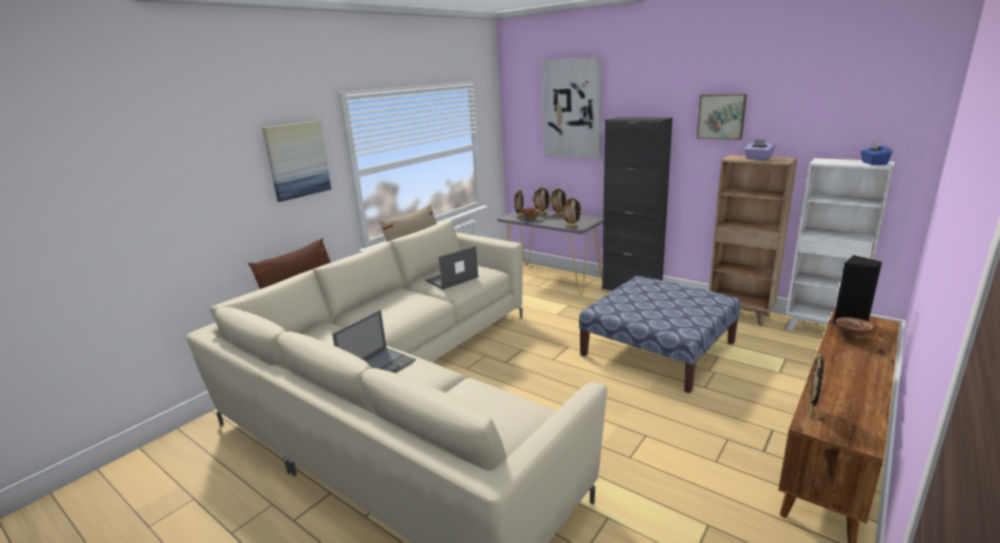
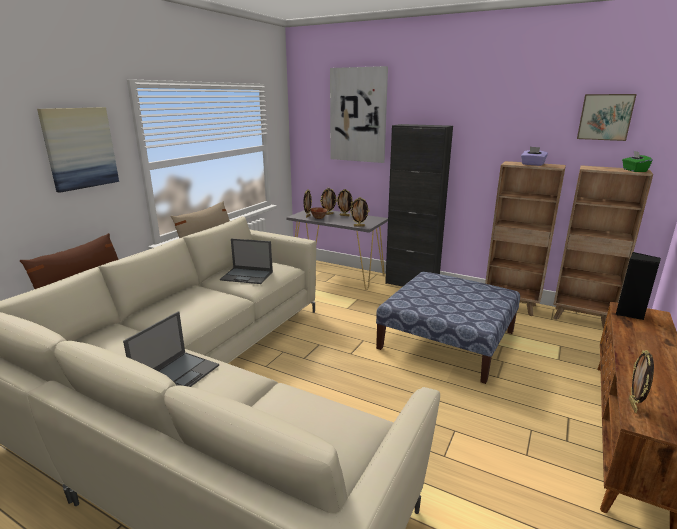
camera: 10 degrees left, 0 degrees up
laptop [425,246,478,289] -> laptop turned 120 degrees counterclockwise [220,238,273,284]
picture [697,94,747,140] -> picture moved to [577,94,637,141]
white bookcase [786,158,895,331] -> brown bookcase [553,165,653,329]
bowl [835,317,874,341] -> none
blue tissue box [860,141,892,165] -> green tissue box [622,151,653,172]

